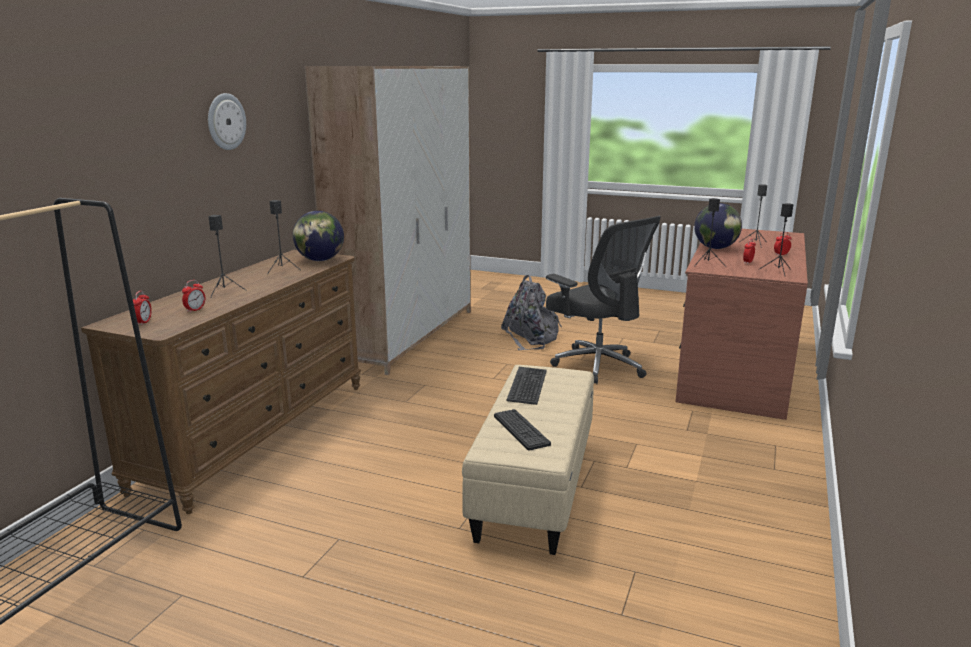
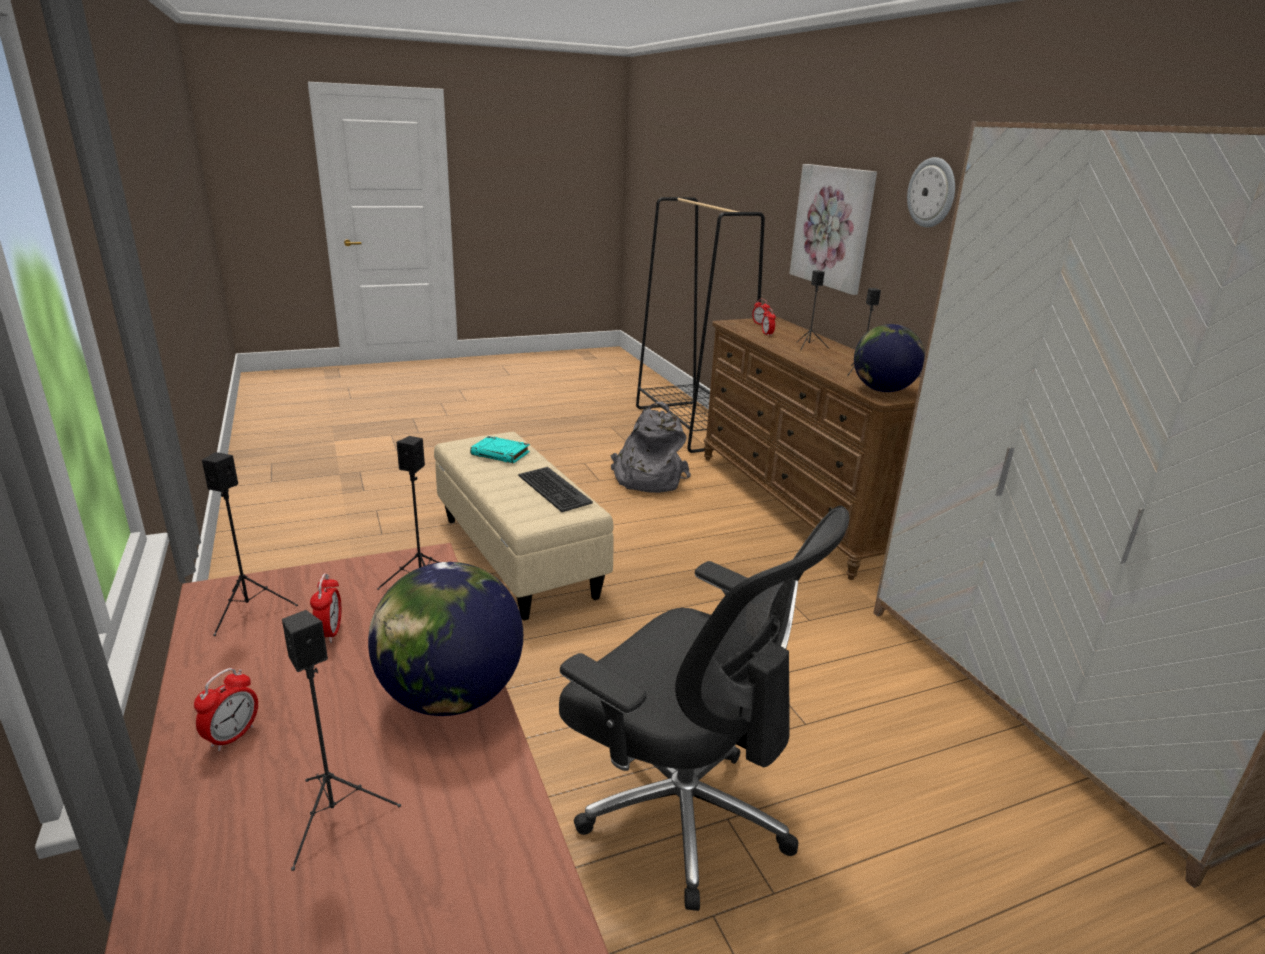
camera: 135 degrees right, 5 degrees up
keyboard [494,409,551,451] -> turquoise book [470,436,530,463]
grey backpack [501,275,562,350] -> grey backpack moved to [611,402,691,493]
office chair [546,216,661,384] -> office chair turned 150 degrees counterclockwise [559,506,849,911]
none -> picture [789,164,877,295]

